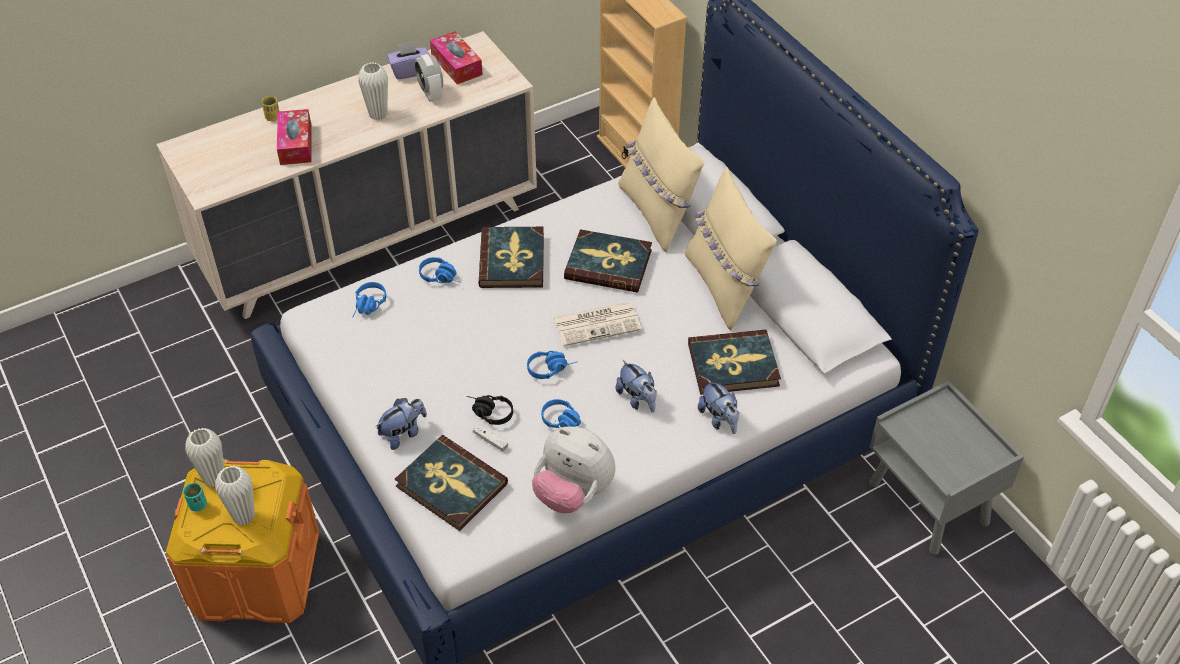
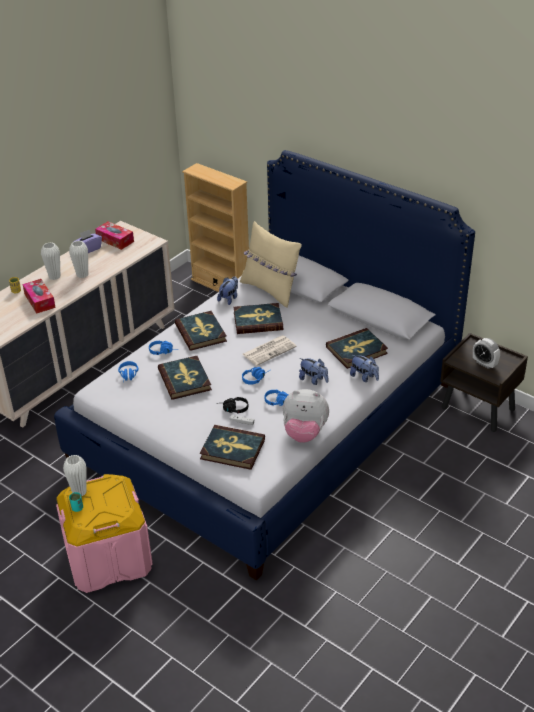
camera: 20 degrees left, 10 degrees down
orange storage box [166,459,319,623] -> pink storage box [56,474,153,593]
white vase [215,466,255,525] -> white vase moved to [41,242,60,280]
plush toy [375,398,427,450] -> plush toy moved to [217,277,238,305]
alarm clock [414,54,443,101] -> alarm clock moved to [473,338,500,369]
beige pillow [684,167,777,330] -> none
grey nightstand [869,380,1024,555] -> brown nightstand [440,333,528,432]
none -> book [158,356,212,400]

